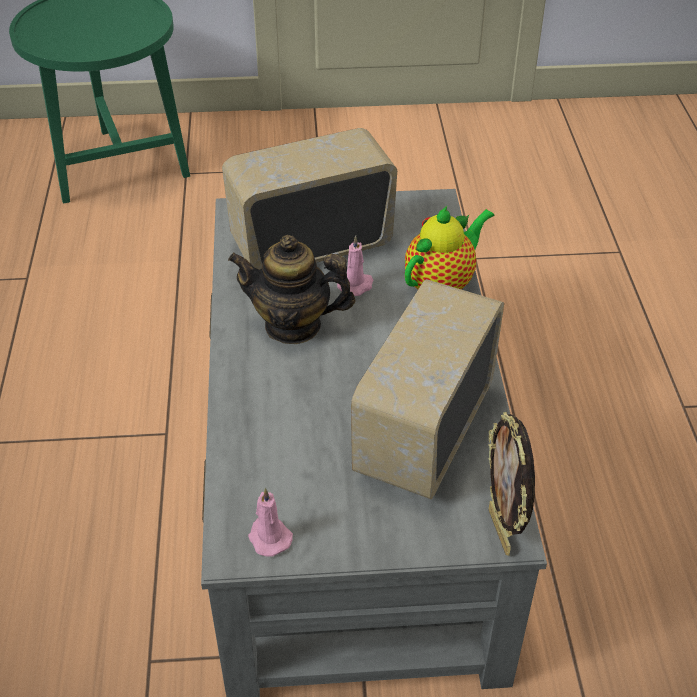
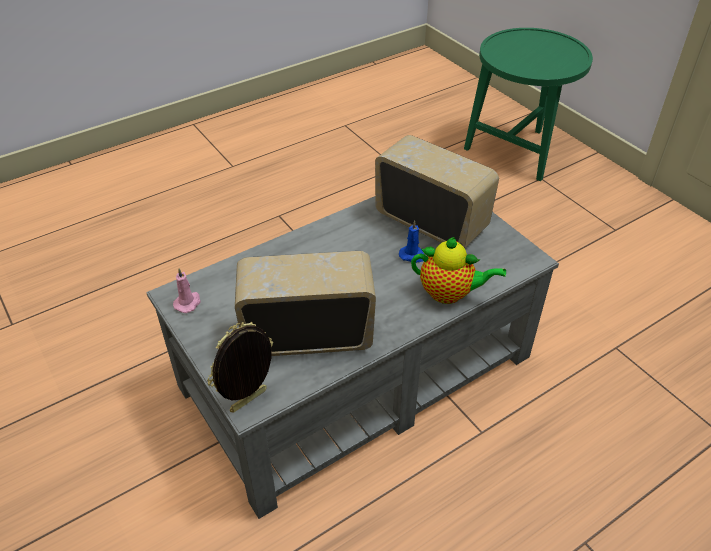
camera: 60 degrees right, 0 degrees up
teapot [228,235,355,344] -> none
pink candle [337,235,374,296] -> blue candle [399,220,424,263]

